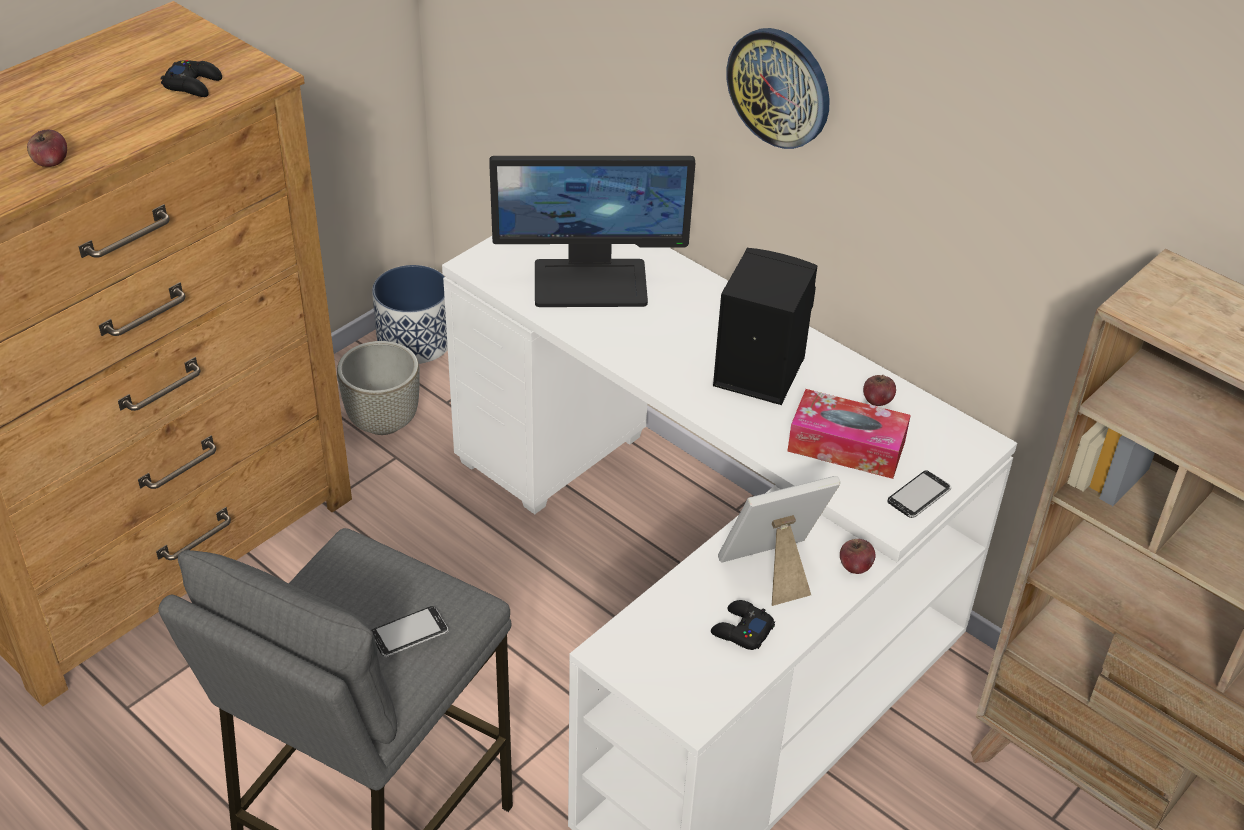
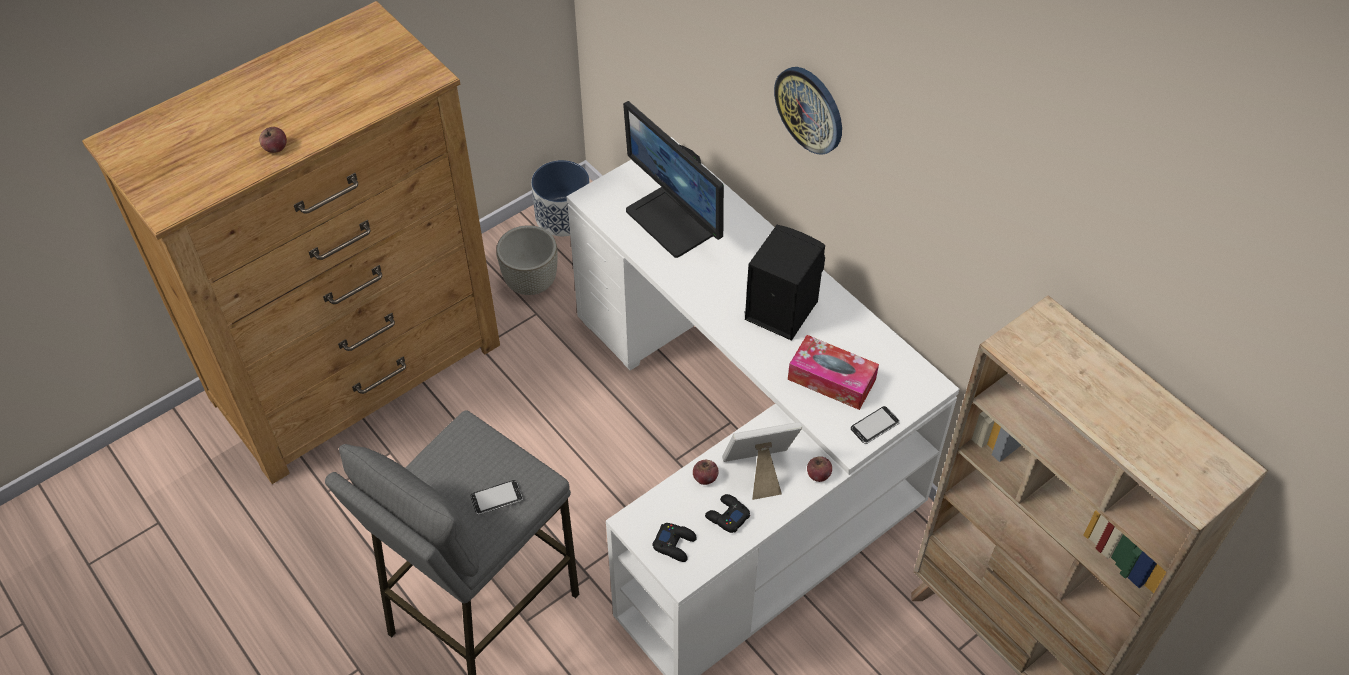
camera: 10 degrees right, 10 degrees up
black game controller [160,60,222,97] -> black game controller moved to [652,523,697,562]
monitor [489,156,695,307] -> monitor turned 45 degrees clockwise [623,101,724,258]
apple [863,375,896,406] -> apple moved to [693,460,719,485]

